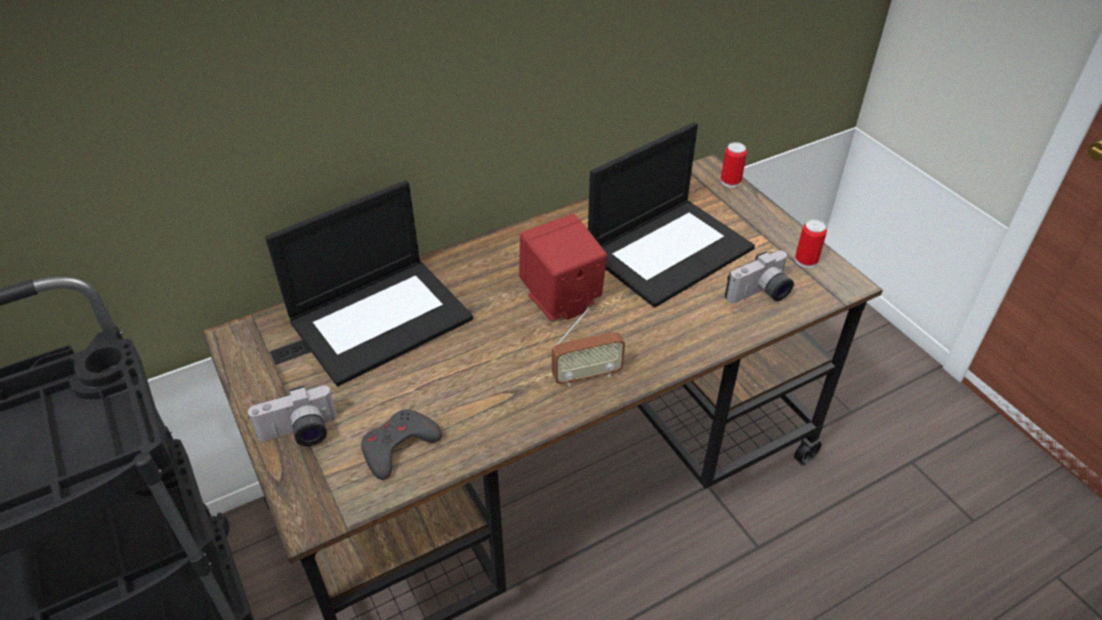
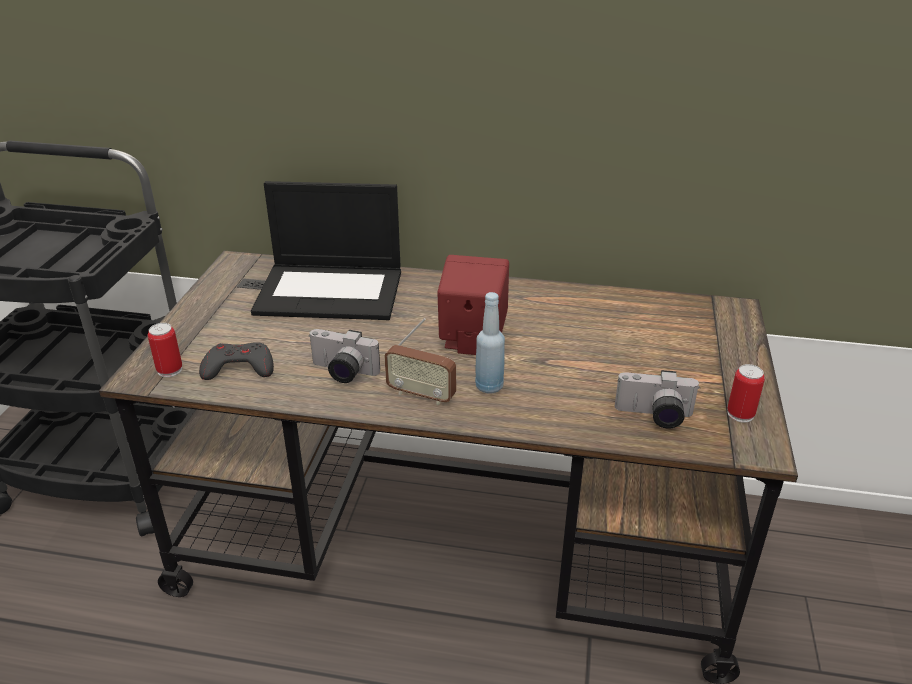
camera: 40 degrees right, 10 degrees down
camera [248,385,337,446] -> camera moved to [308,329,380,383]
laptop [588,122,755,308] -> none
can [721,142,747,187] -> can moved to [148,323,182,377]
none -> blue bottle [475,292,505,393]

